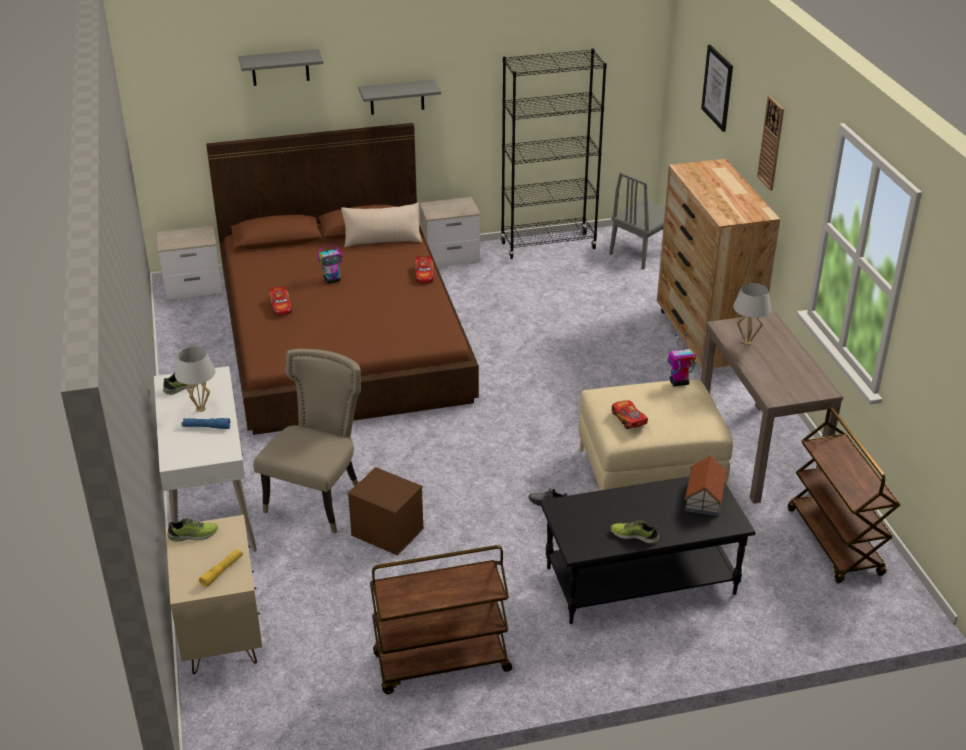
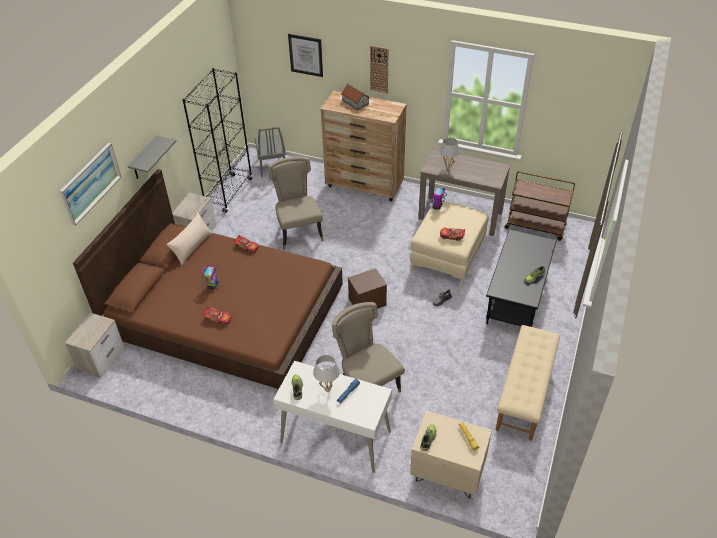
camera: 55 degrees left, 10 degrees up
grey shelf [238,49,324,86] -> picture [60,143,121,226]
brown storage box [348,467,424,556] -> brown storage box moved to [348,268,387,309]
brown cart [370,545,512,694] -> beige bench [496,325,560,441]
toy house [684,455,727,516] -> toy house moved to [341,84,370,110]
none -> beige chair [268,157,324,250]

